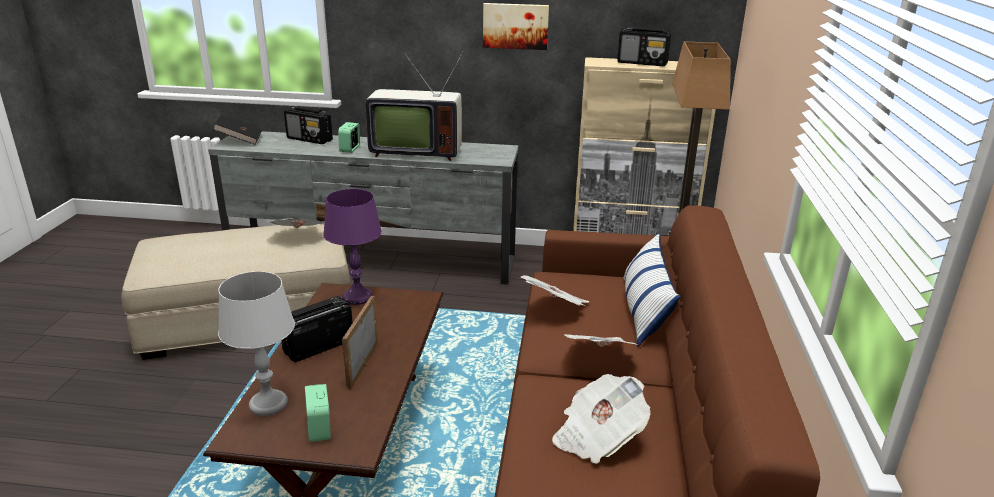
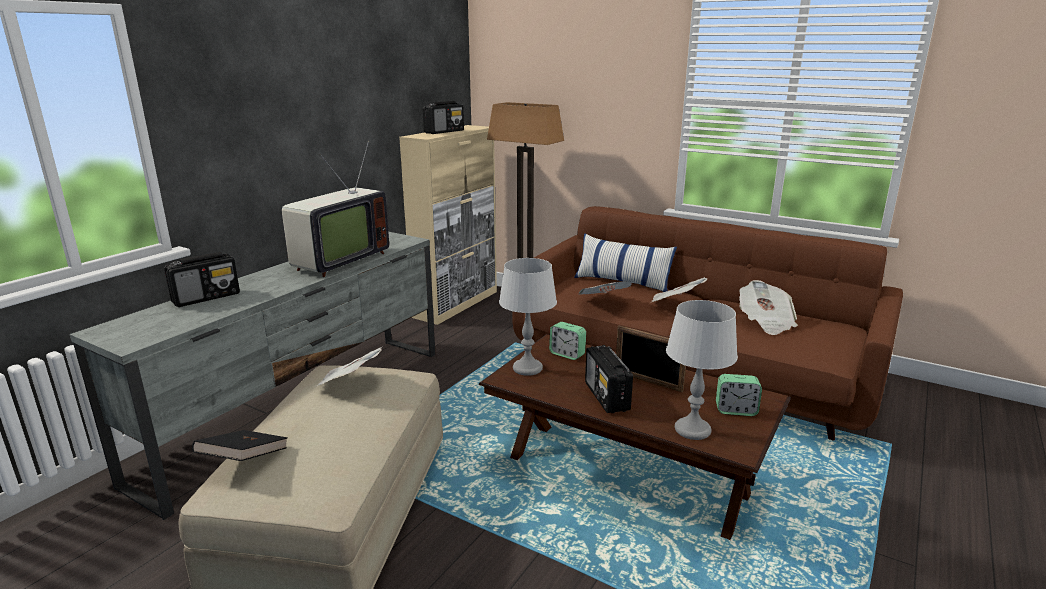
camera: 65 degrees left, 5 degrees down
black book [213,115,262,145] -> black book moved to [192,430,288,461]
purple table lamp [323,189,382,305] -> grey table lamp [499,258,557,376]
alarm clock [338,122,360,153] -> alarm clock moved to [549,322,586,360]
picture [483,3,549,50] -> none

